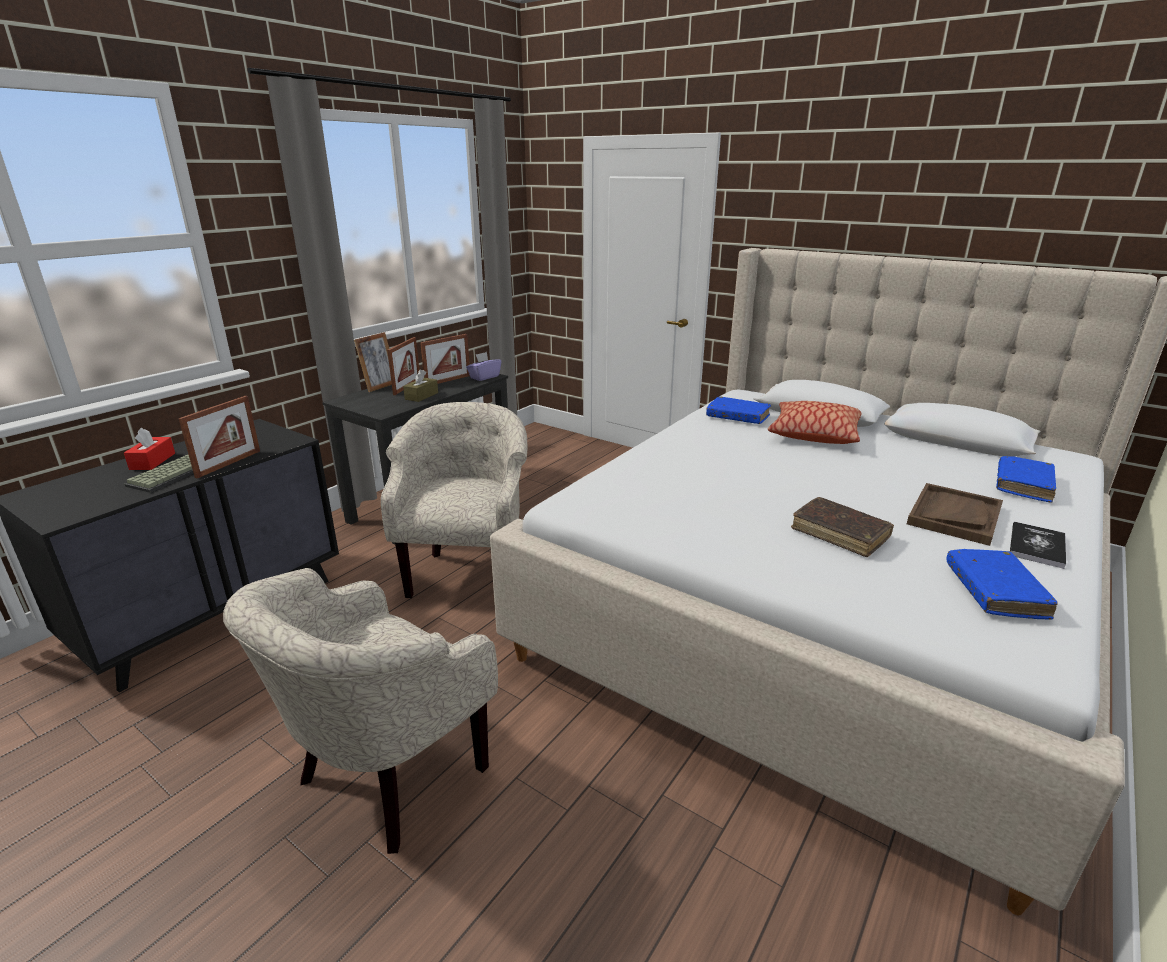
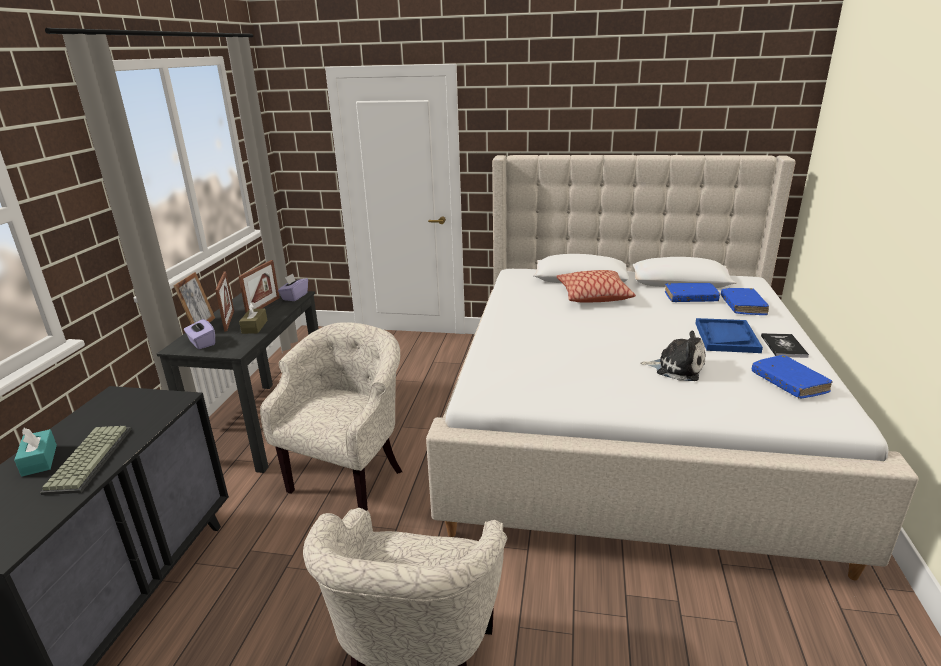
camera: 25 degrees left, 0 degrees up
red tissue box [124,427,175,470] -> turquoise tissue box [14,428,57,476]
picture frame [179,396,260,478] -> none
beige armchair [381,402,527,598] -> beige armchair turned 45 degrees clockwise [260,322,402,511]
blue book [706,396,771,424] -> blue book moved to [665,283,720,302]
brown book [791,497,894,557] -> plush toy [640,330,706,381]
brown tray [907,483,1003,546] -> blue tray [695,318,763,353]
none -> purple tissue box [184,318,215,349]

